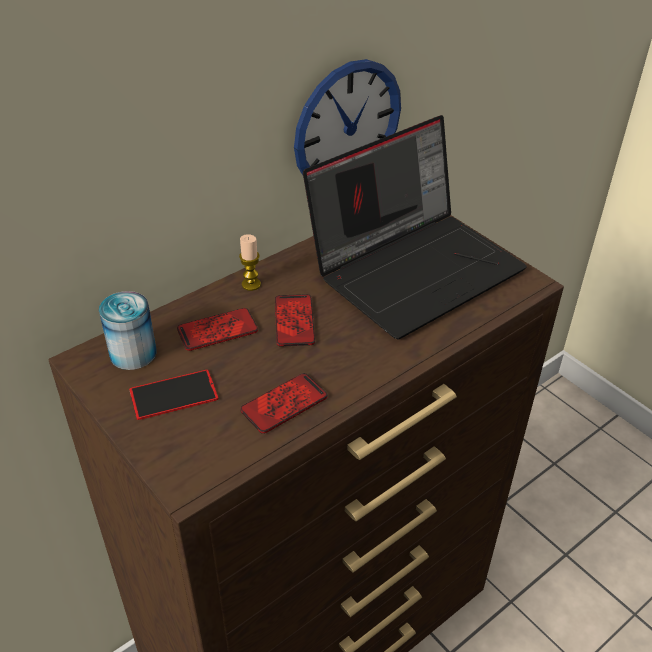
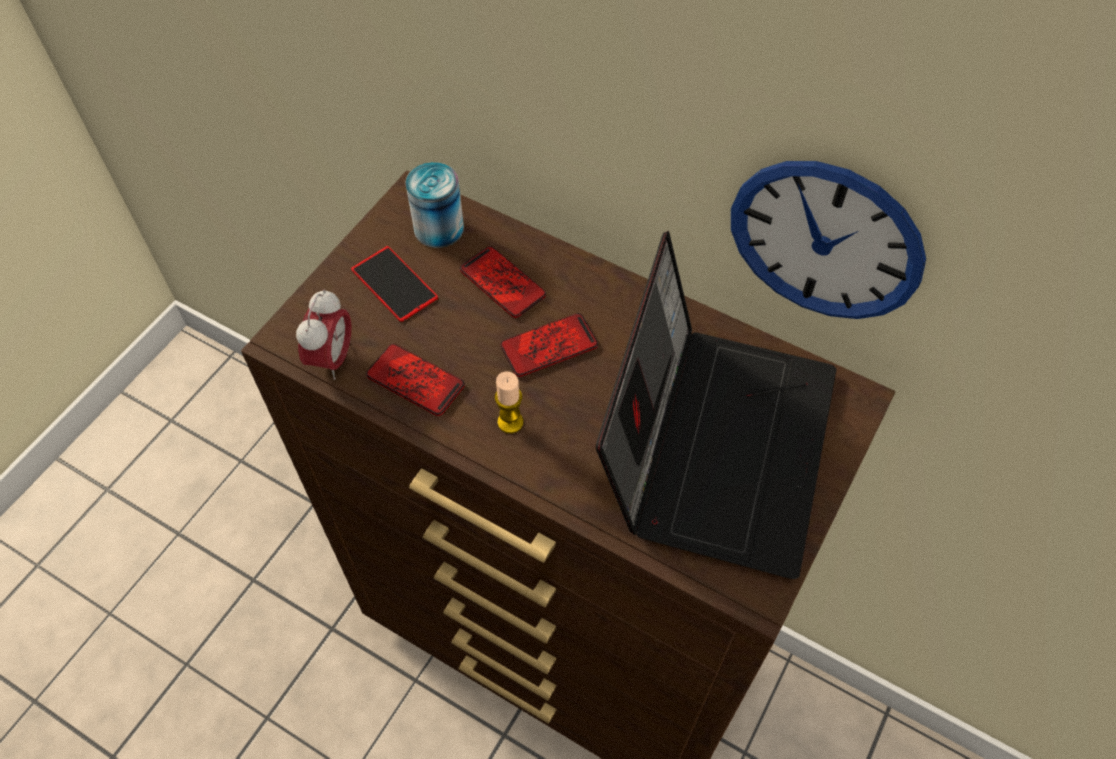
camera: 70 degrees right, 15 degrees up
candle [239,234,261,291] -> candle moved to [495,371,524,434]
laptop [303,115,527,339] -> laptop turned 105 degrees counterclockwise [596,231,836,579]
none -> alarm clock [296,289,352,380]

